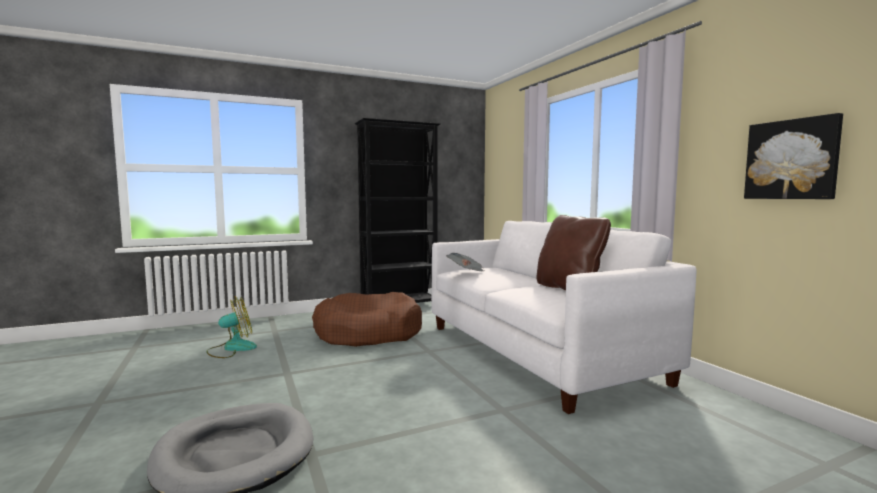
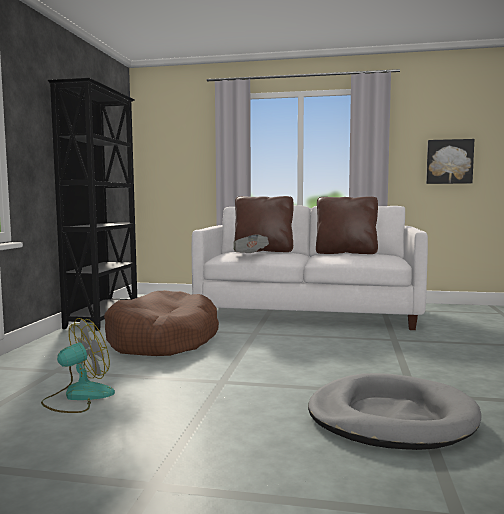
camera: 55 degrees left, 0 degrees up
fan [206,296,257,358] -> fan turned 45 degrees clockwise [41,318,115,413]
none -> brown pillow [234,196,294,252]

